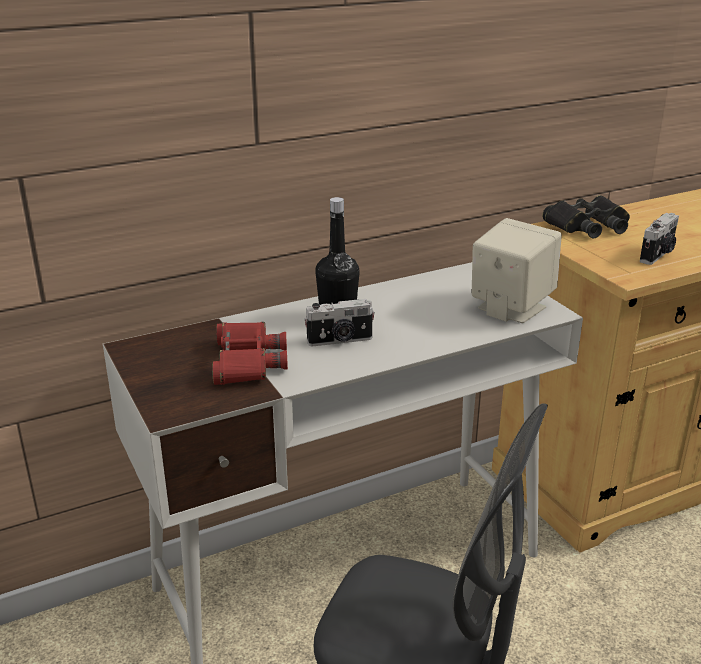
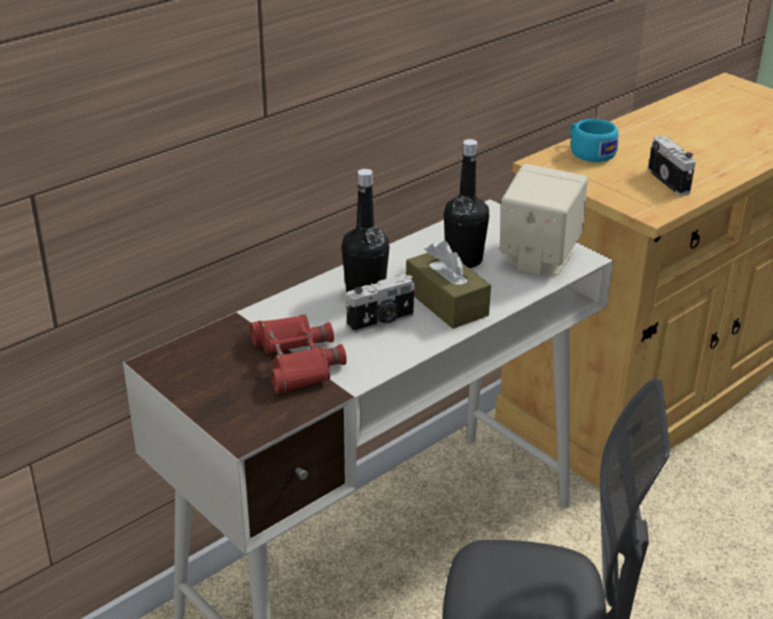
camera: 15 degrees left, 5 degrees up
black binoculars [542,195,630,238] -> turquoise cup [570,119,618,162]
camera [640,213,679,265] -> camera turned 45 degrees counterclockwise [648,136,696,196]
none -> brown tissue box [406,241,491,329]
none -> black bottle [444,139,490,268]

